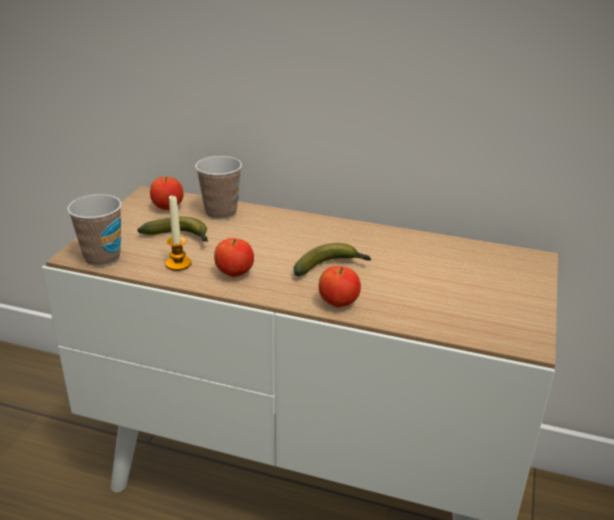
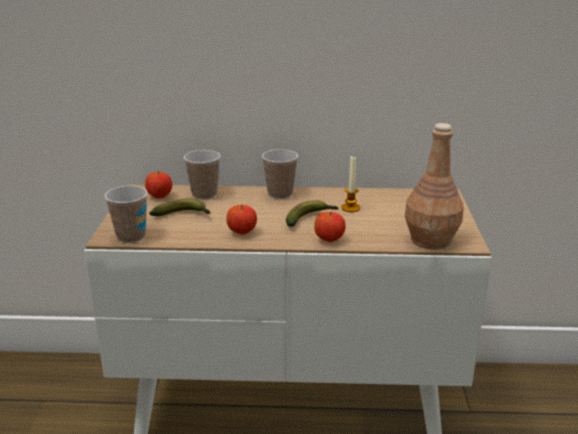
camera: 15 degrees left, 5 degrees down
candle [165,194,191,271] -> candle moved to [341,157,360,212]
none -> cup [262,149,298,199]
none -> brown bottle [405,123,464,249]

